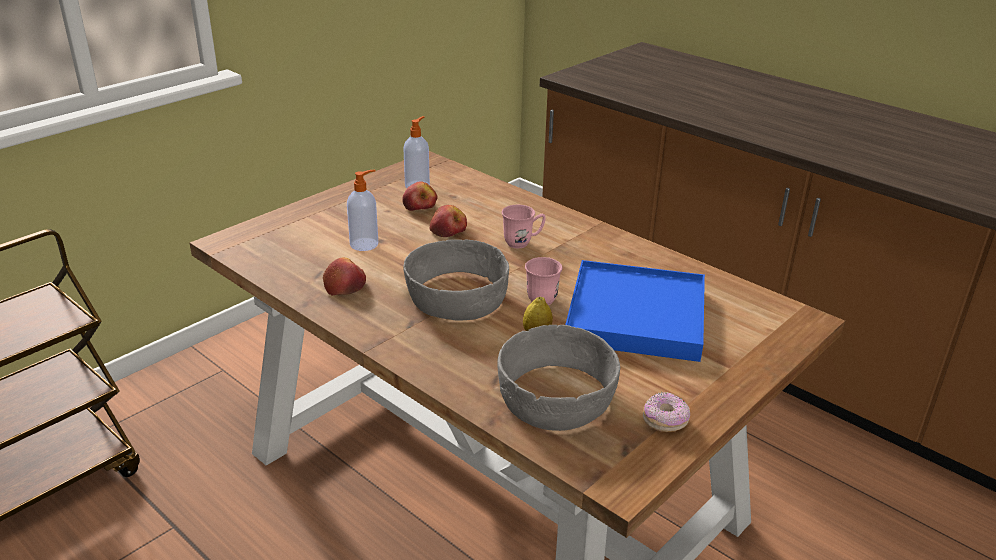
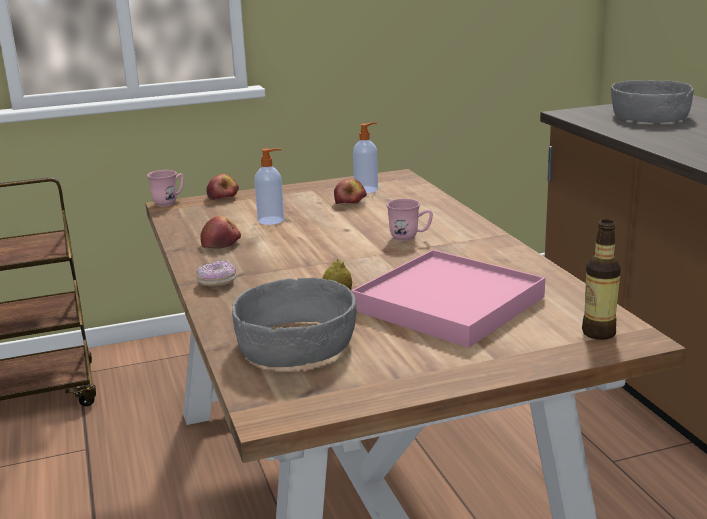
camera: 30 degrees right, 10 degrees down
grey bowl [404,239,509,321] -> grey bowl moved to [611,80,694,123]
apple [429,205,467,237] -> apple moved to [207,174,239,200]
pink mug [525,257,562,305] -> pink mug moved to [147,170,184,206]
blue tray [565,260,705,362] -> pink tray [351,250,545,348]
donut [643,392,690,432] -> donut moved to [196,260,236,286]
none -> bottle [582,220,621,340]

